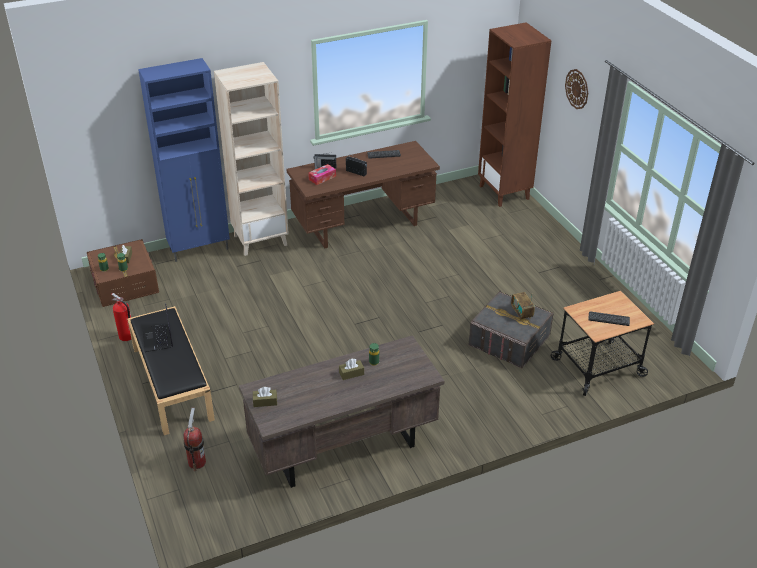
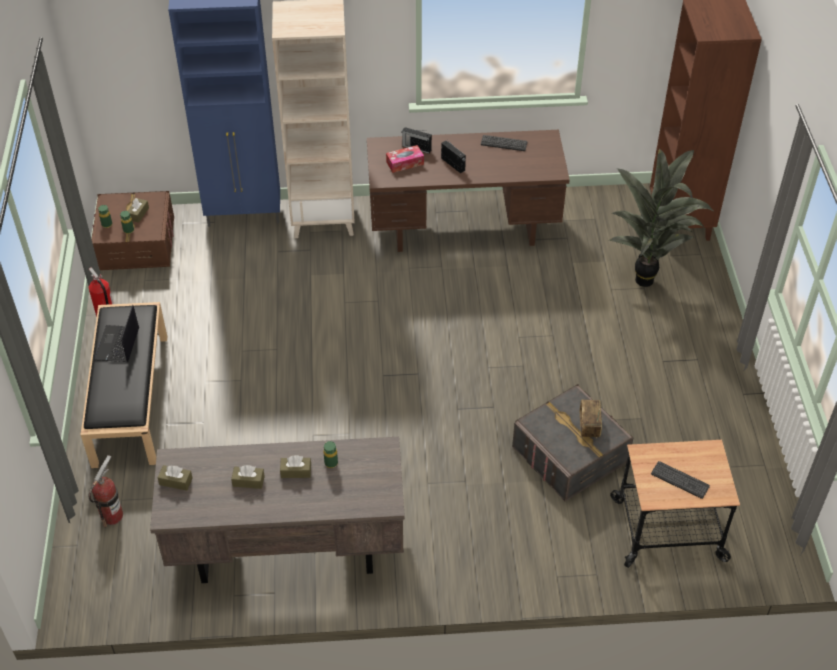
camera: 20 degrees right, 10 degrees up
wall clock [565,69,588,109] -> none
none -> brown tissue box [231,465,265,489]
none -> potted plant [609,148,713,287]

